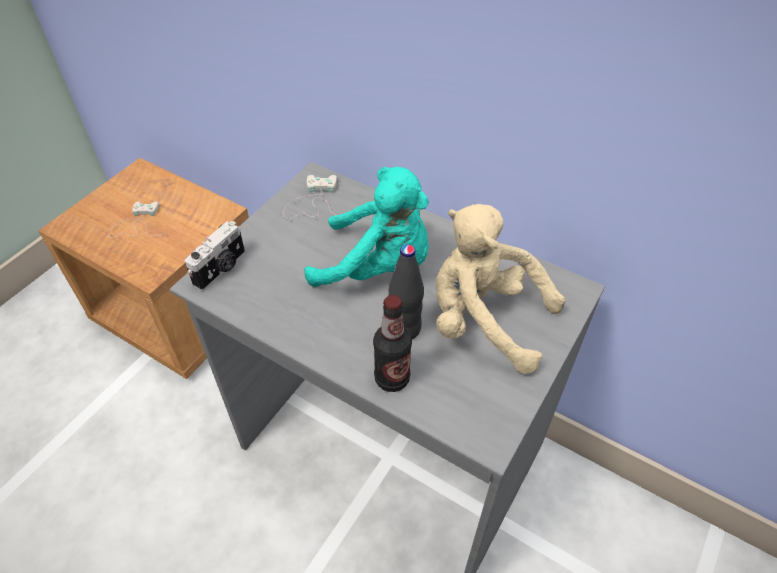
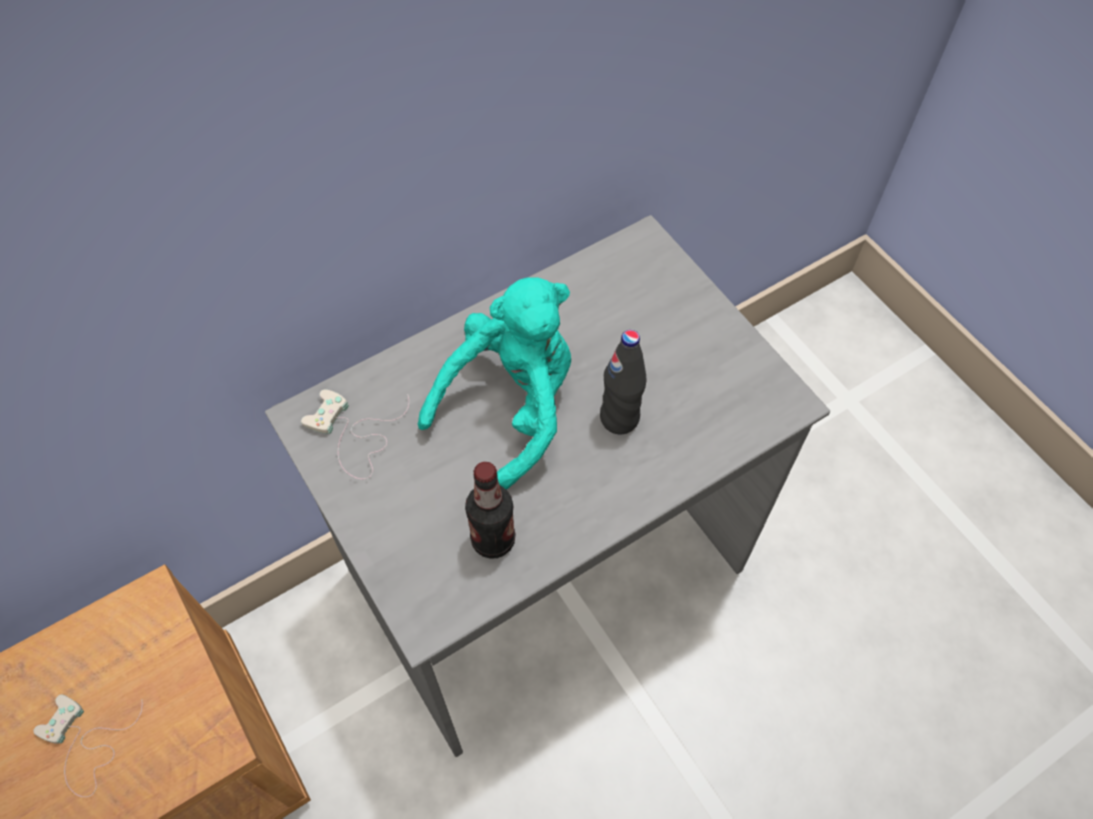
camera: 65 degrees left, 10 degrees up
camera [184,221,245,291] -> none
bottle [373,295,412,392] -> bottle moved to [465,462,515,559]
beige plush toy [436,204,565,374] -> none

